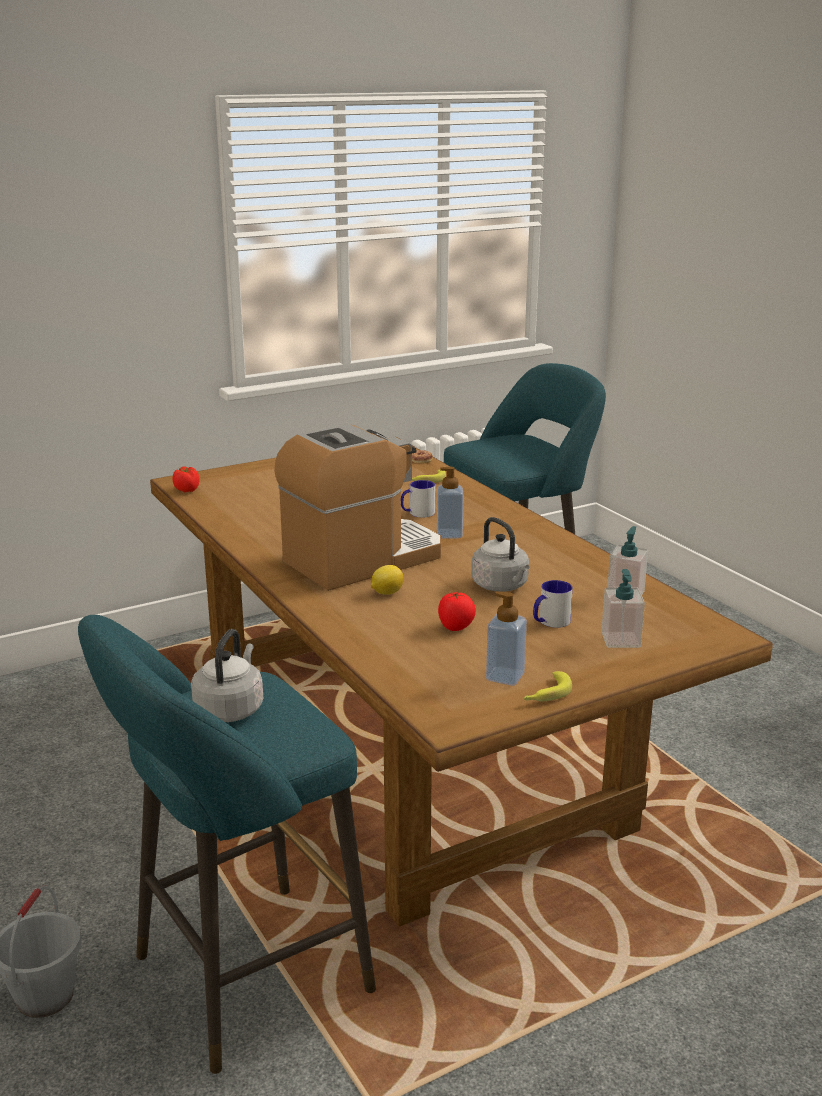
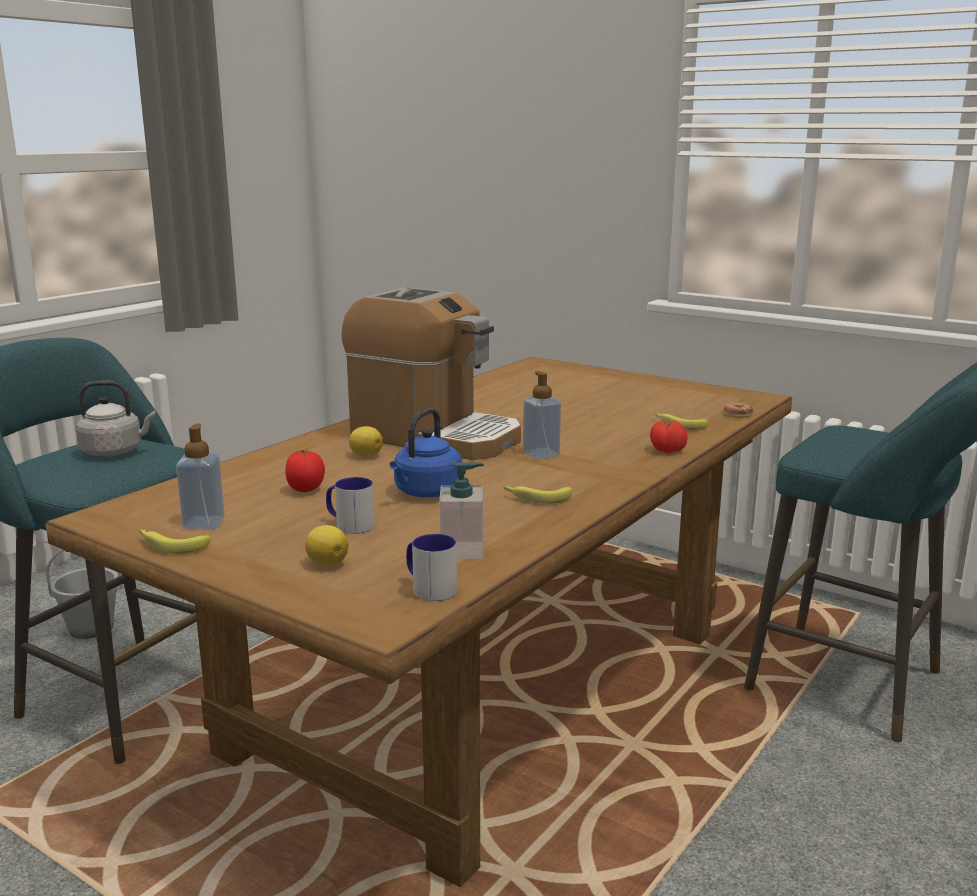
camera: 65 degrees right, 5 degrees down
tomato [173,467,200,492] -> tomato moved to [650,420,688,454]
mug [401,480,435,518] -> mug moved to [406,534,457,601]
grey kettle [471,517,529,592] -> blue kettle [390,408,462,497]
soap dispenser [601,569,645,648] -> lemon [305,525,348,566]
none -> banana [503,486,572,504]

